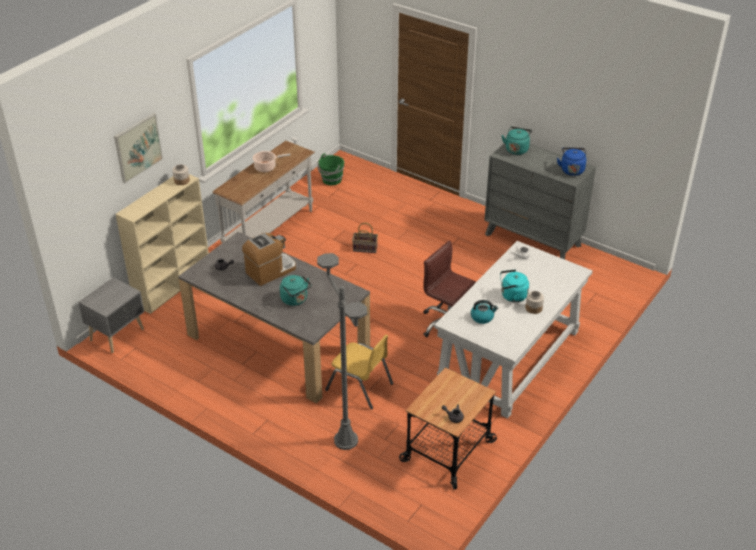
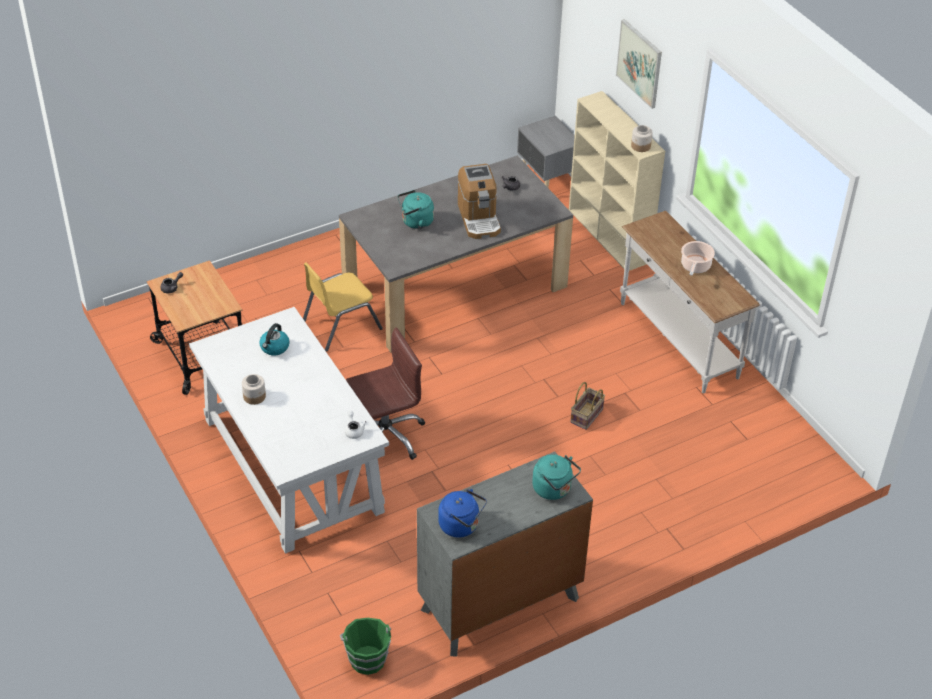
camera: 115 degrees right, 5 degrees up
grey floor lamp [317,253,367,450] -> none
green bucket [318,153,344,185] -> green bucket moved to [340,618,391,675]
turquoise kettle [500,269,529,302] -> none

